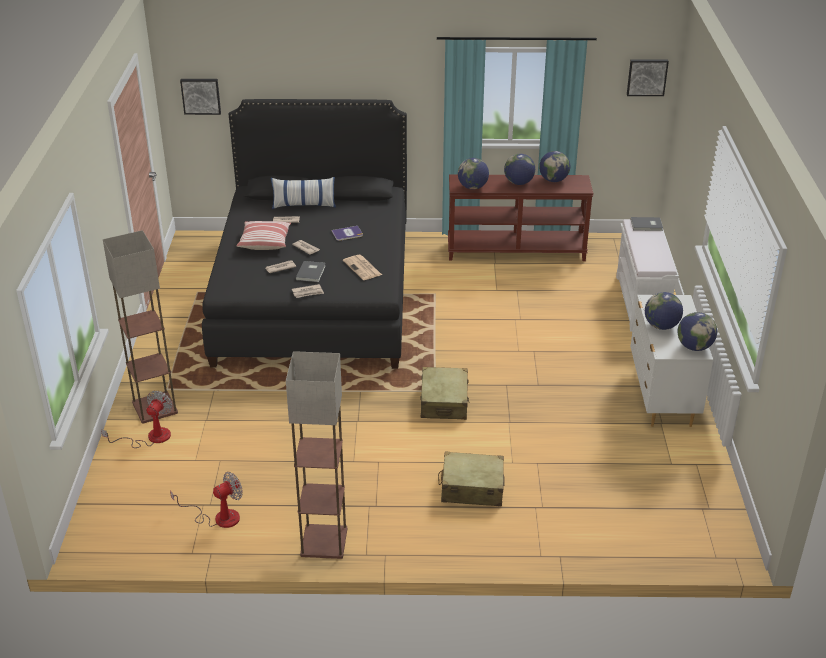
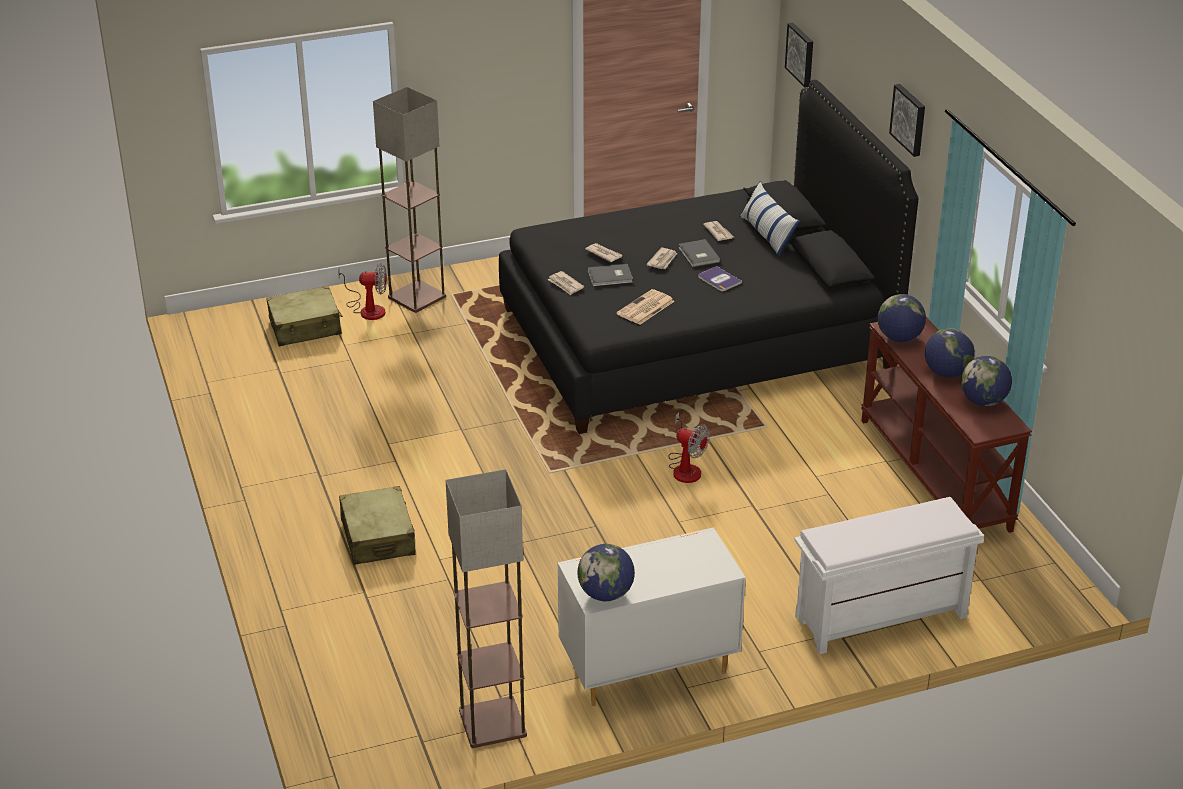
camera: 70 degrees right, 0 degrees up
fan [170,472,243,528] -> fan moved to [668,412,710,483]
pillow [236,221,291,250] -> none
floor lamp [286,351,347,559] -> floor lamp moved to [446,469,527,748]
beige suitcase [420,367,470,420] -> beige suitcase moved to [266,286,343,346]
picture [627,59,669,96] -> picture moved to [889,84,925,157]
grey book [631,217,663,231] -> grey book moved to [678,239,720,267]
globe [645,292,683,330] -> none

